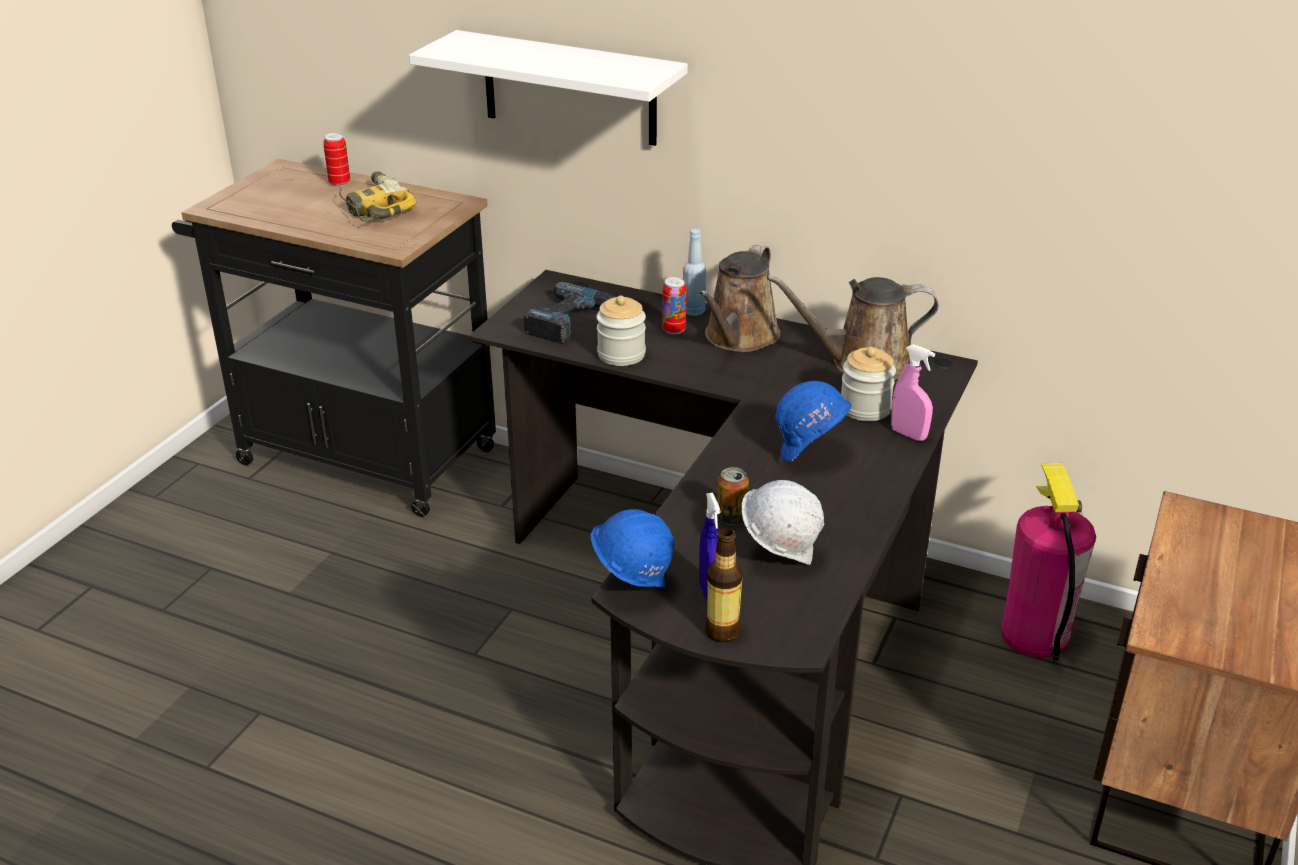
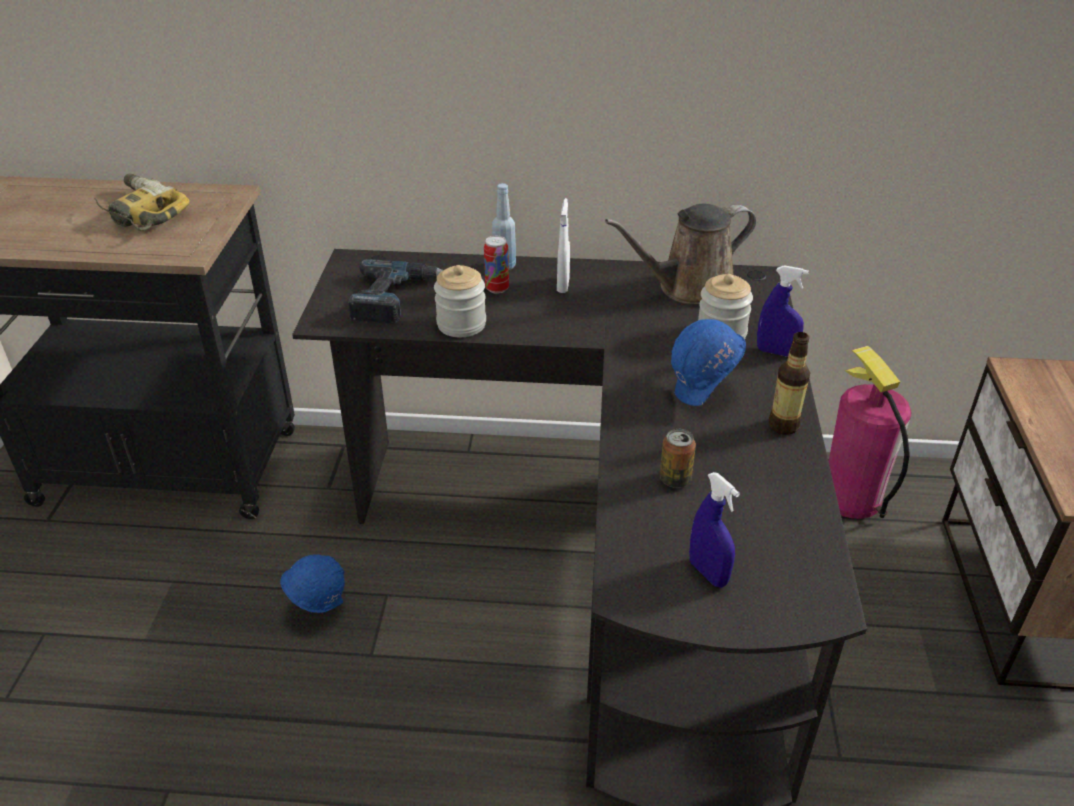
camera: 20 degrees left, 5 degrees up
can [323,133,350,186] -> none
white shelf [409,30,688,146] -> none
blue hard hat [590,509,675,588] -> blue hard hat moved to [280,554,345,613]
brown watering can [698,245,780,352] -> white spray bottle [557,198,570,293]
bottle [705,528,743,642] -> bottle moved to [769,332,810,435]
white hard hat [741,480,824,565] -> none
pink spray bottle [891,344,935,441] -> blue spray bottle [757,265,809,357]

